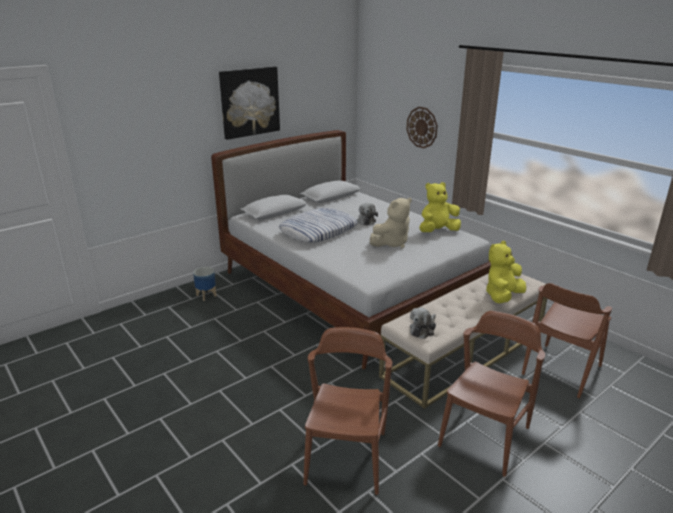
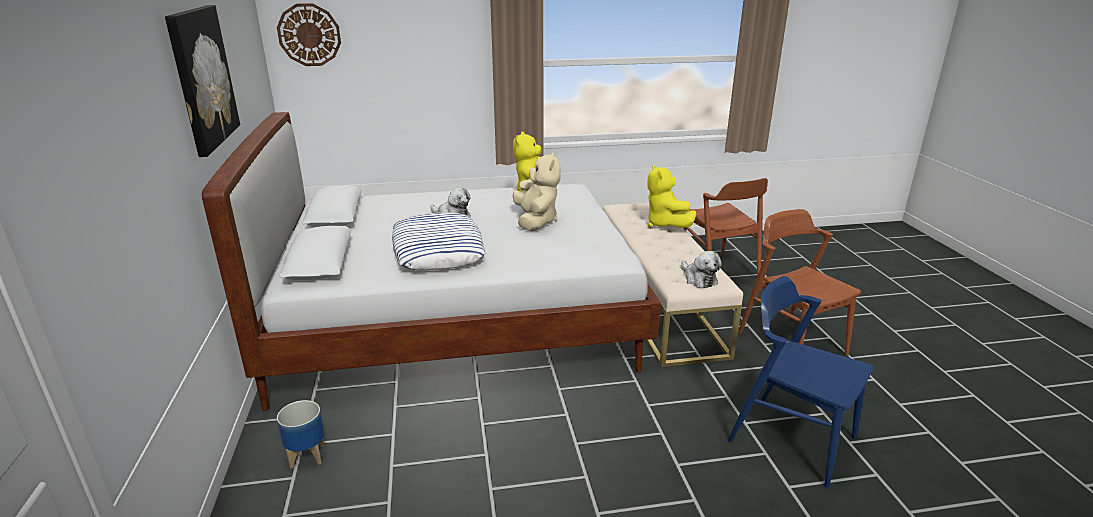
camera: 60 degrees left, 0 degrees up
brown chair [304,327,392,495] -> blue chair [728,276,873,488]
wall clock [406,107,438,148] -> wall clock moved to [277,3,341,66]

